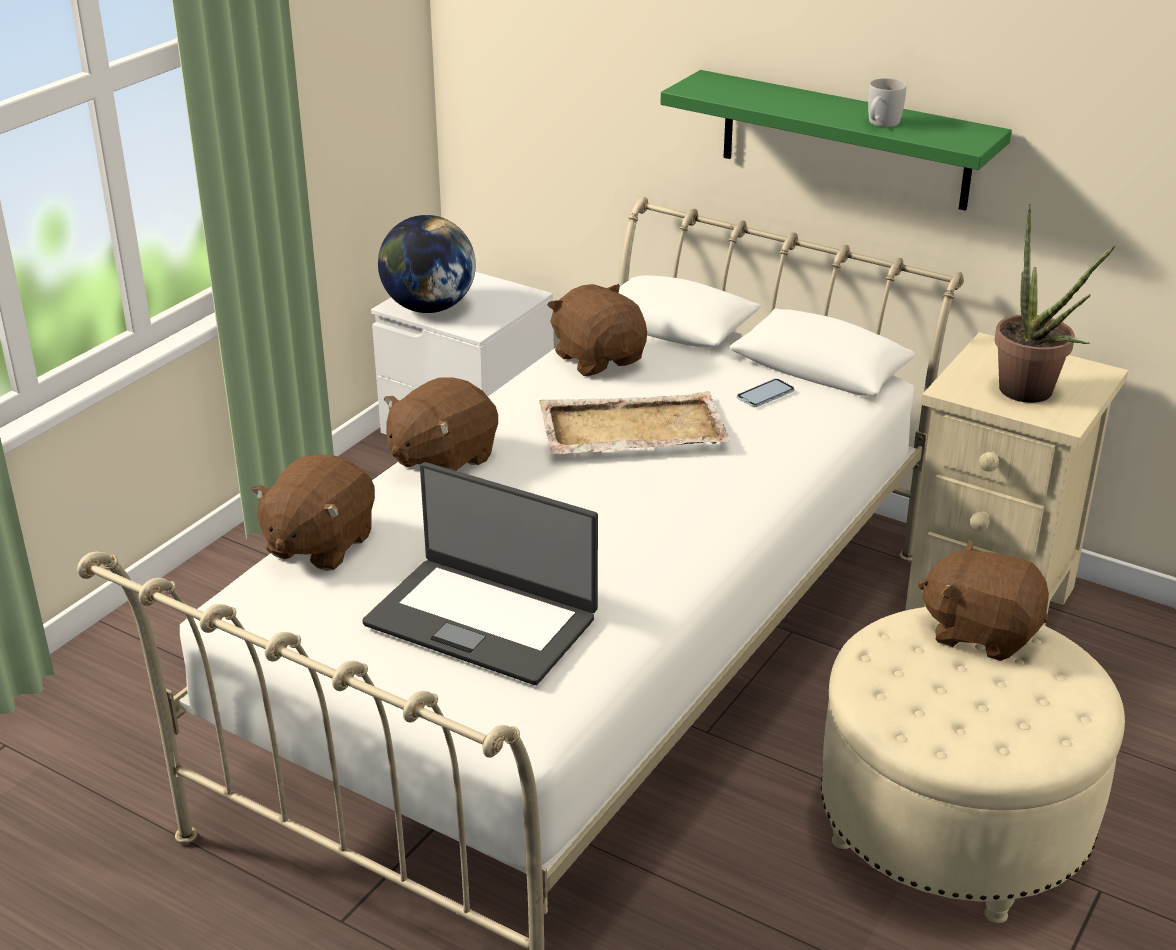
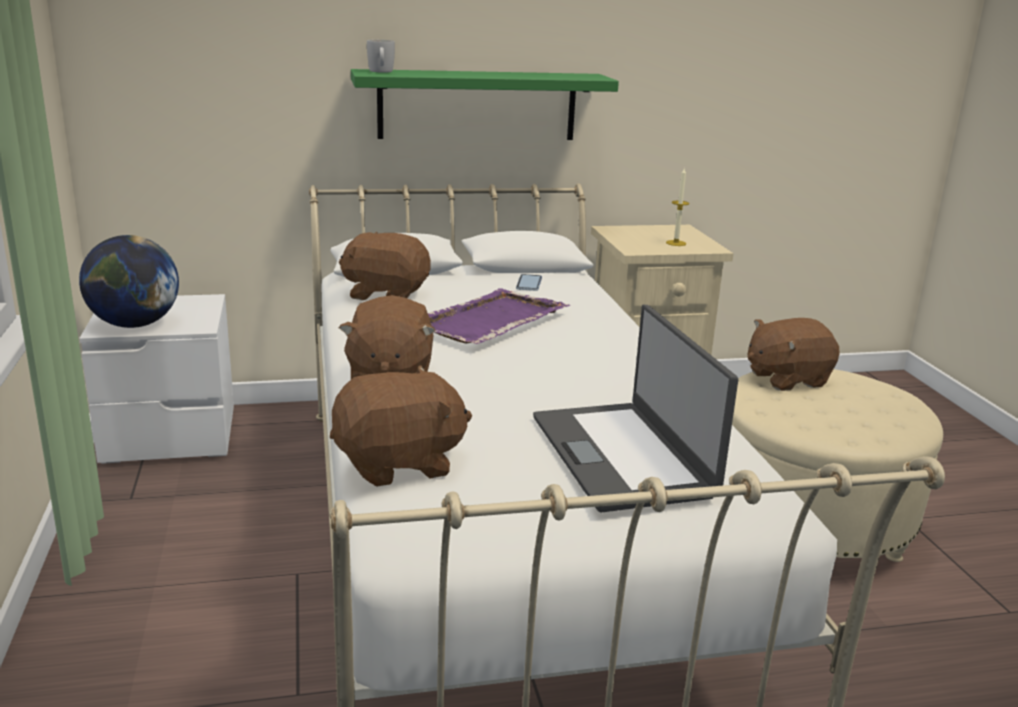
camera: 45 degrees left, 10 degrees down
brown plush toy [251,455,375,571] -> brown plush toy turned 90 degrees counterclockwise [330,365,472,487]
laptop [362,462,598,685] -> laptop turned 90 degrees clockwise [533,305,738,513]
beige tray [539,391,731,454] -> purple tray [428,288,570,344]
white mug [868,78,907,127] -> white mug moved to [367,40,395,72]
potted plant [995,203,1116,403] -> candle [666,167,689,246]

